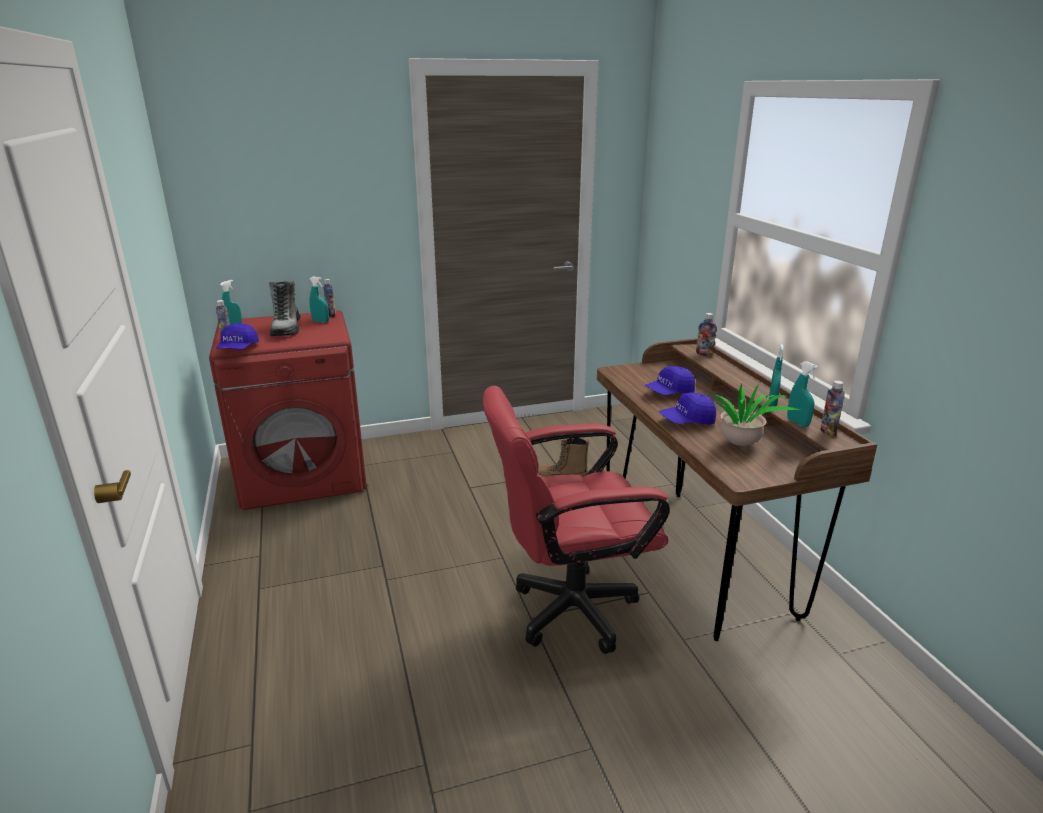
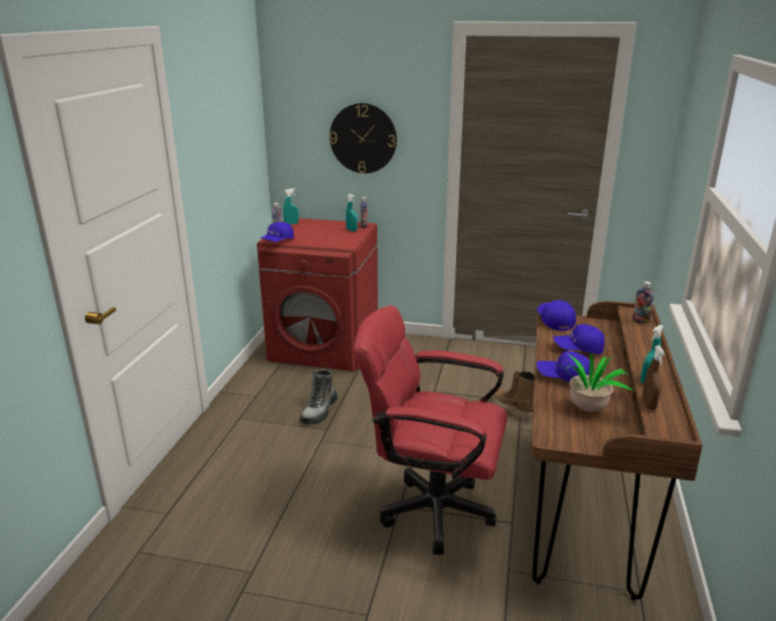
camera: 30 degrees right, 0 degrees up
boot [269,281,301,336] -> boot moved to [300,369,338,424]
turquoise spray bottle [787,361,819,427] -> brown spray bottle [642,345,665,410]
bottle [820,380,845,436] -> none
none -> wall clock [329,103,397,173]
none -> blue cap [537,300,576,331]

